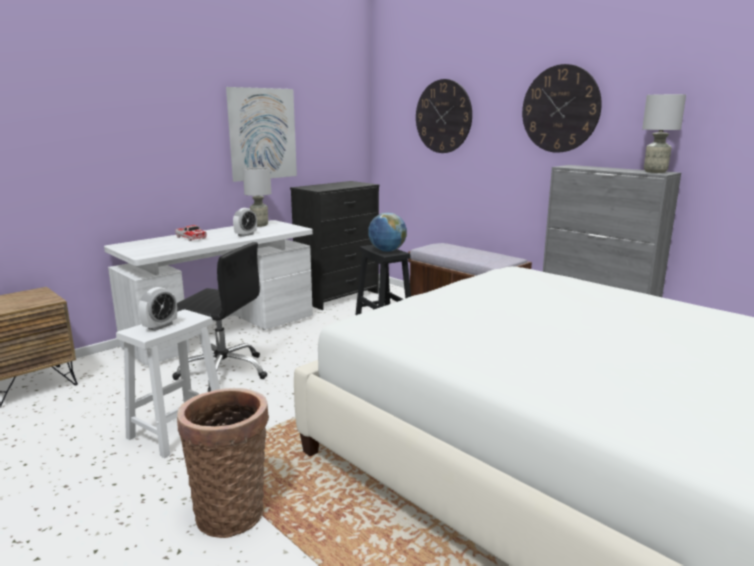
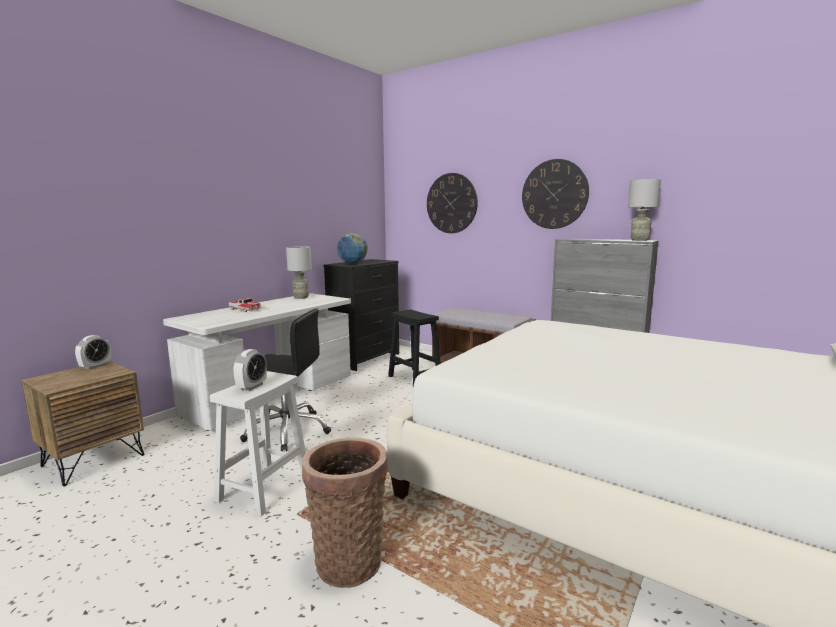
camera: 10 degrees left, 5 degrees down
picture [226,87,297,182] -> none
alarm clock [233,208,257,237] -> alarm clock moved to [75,335,111,370]
globe [368,213,407,251] -> globe moved to [337,233,368,264]

